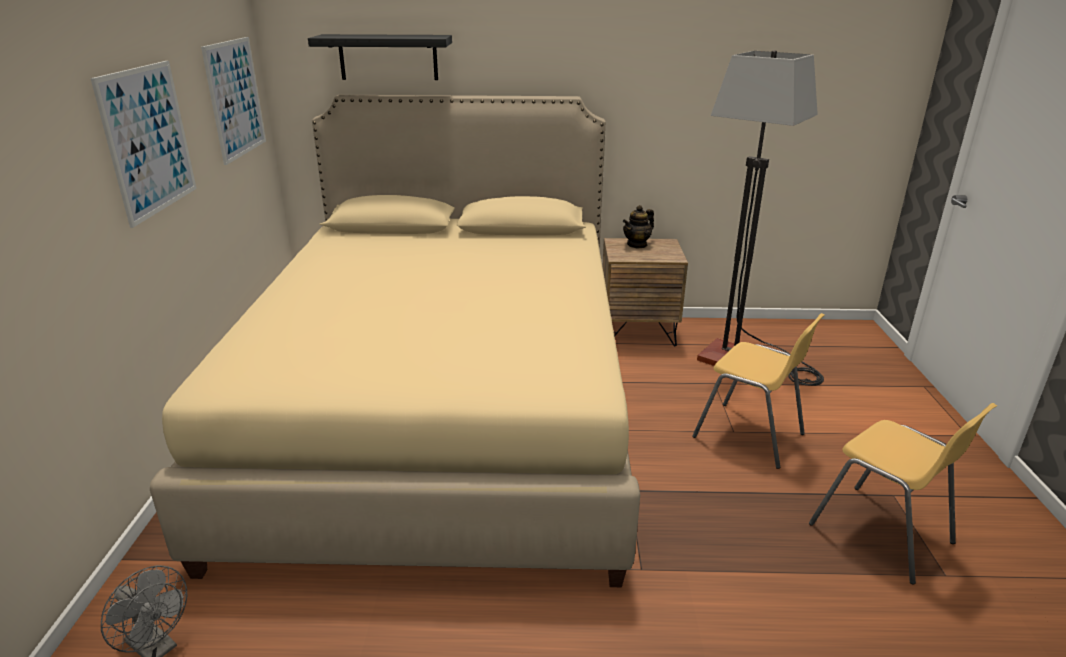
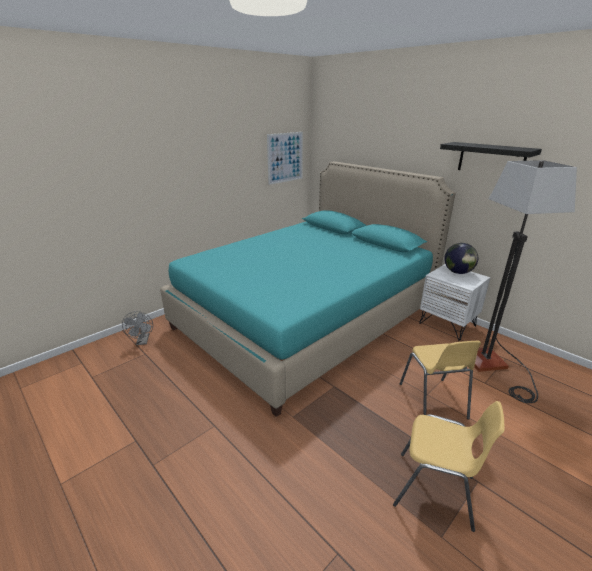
camera: 45 degrees right, 0 degrees up
picture [90,61,197,228] -> none
beige bed [150,95,640,587] -> turquoise bed [160,161,456,417]
black shelf [308,34,452,80] -> black shelf moved to [440,142,542,170]
brown nightstand [602,238,688,347] -> white nightstand [419,264,490,341]
teapot [623,205,654,249] -> globe [444,243,478,274]
yellow chair [809,403,997,585] -> yellow chair turned 75 degrees counterclockwise [393,401,505,532]

